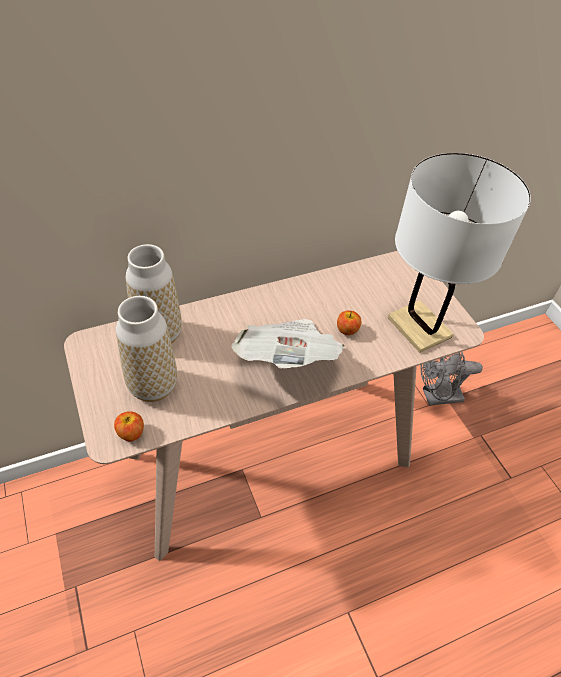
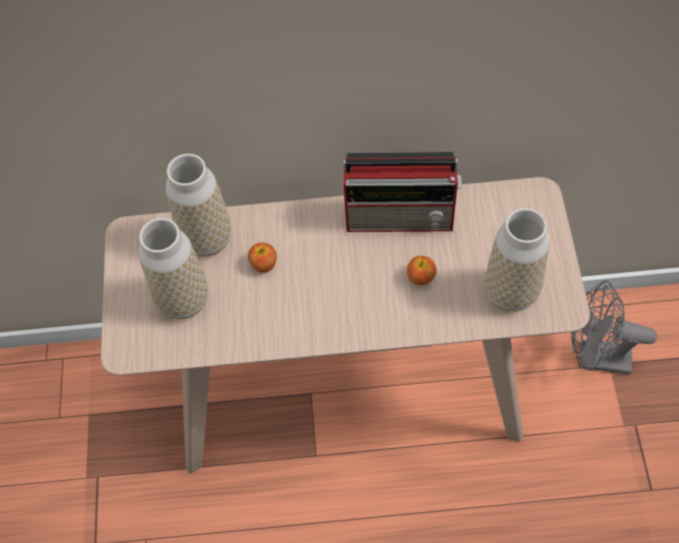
camera: 25 degrees right, 10 degrees up
apple [114,411,144,441] -> apple moved to [248,243,277,273]
newspaper [231,319,345,368] -> none
white table lamp [388,153,531,353] -> vase [485,208,550,311]
none -> radio [344,152,462,232]

